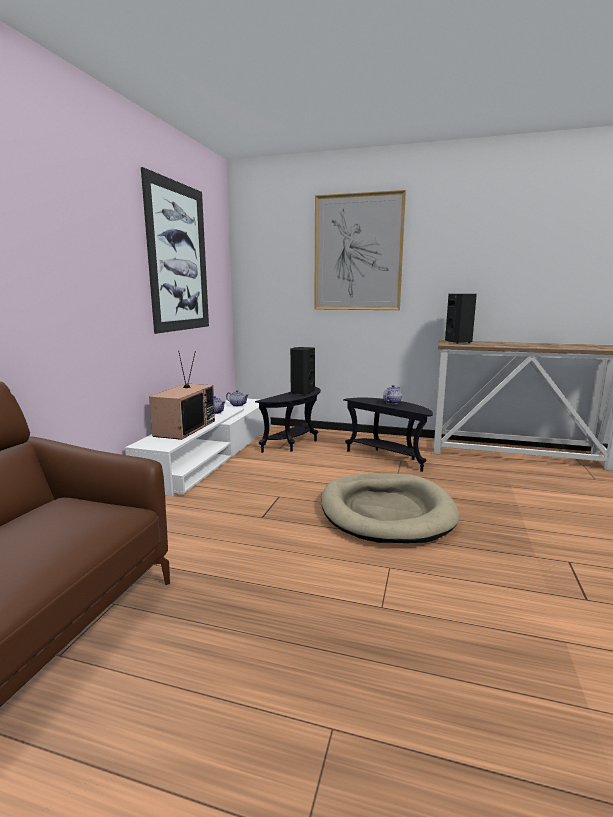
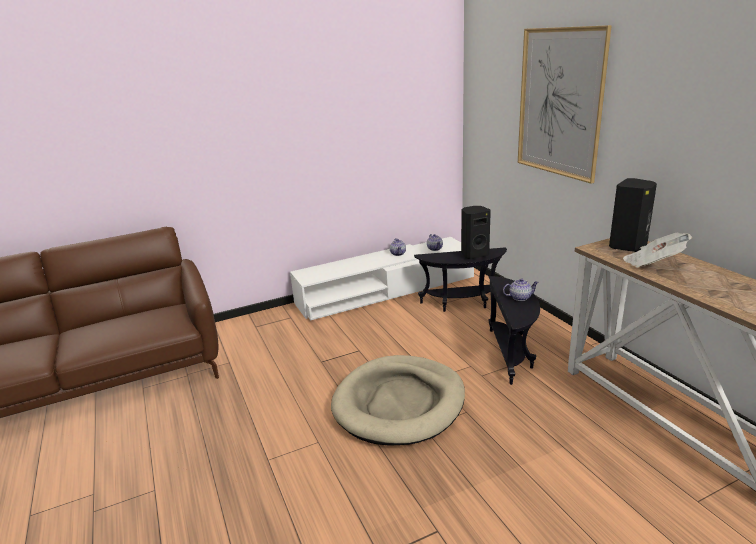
camera: 50 degrees right, 10 degrees up
picture [141,167,209,334] -> none
television [149,351,215,440] -> none
none -> newspaper [623,233,692,268]

